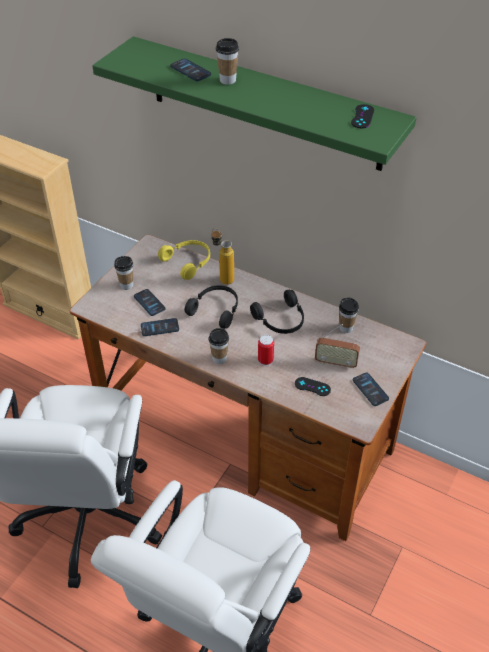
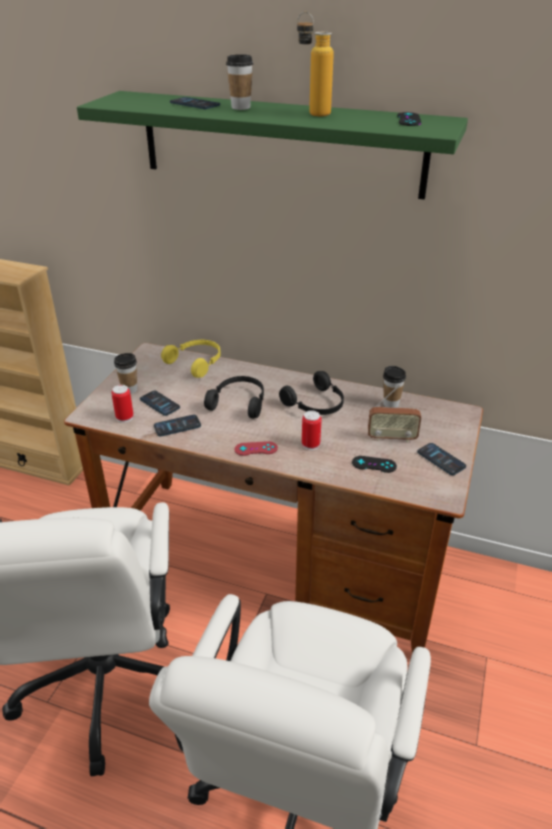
camera: 10 degrees left, 10 degrees down
cup [209,328,229,364] -> red game controller [234,441,278,456]
bottle [211,228,234,285] -> bottle moved to [297,12,334,116]
none -> can [111,385,134,423]

